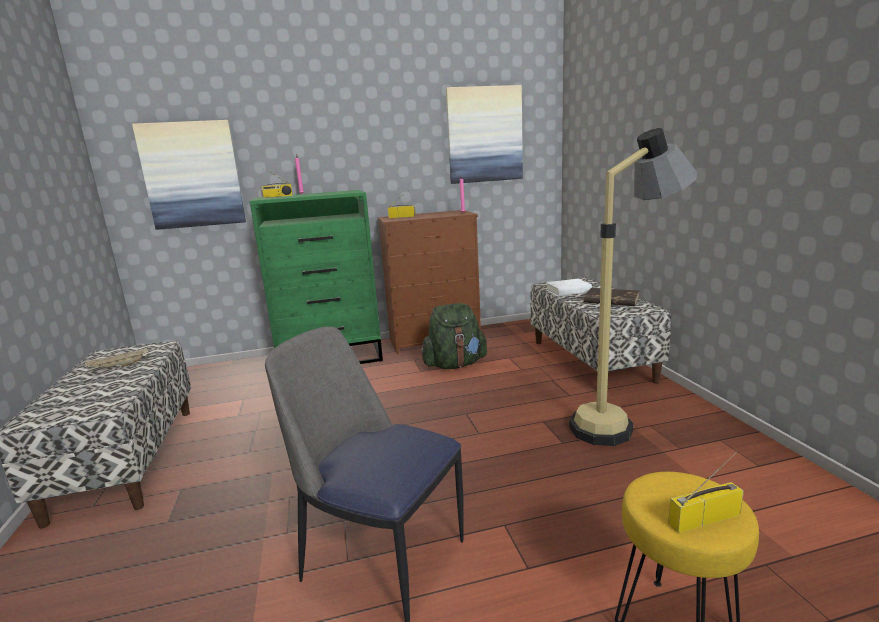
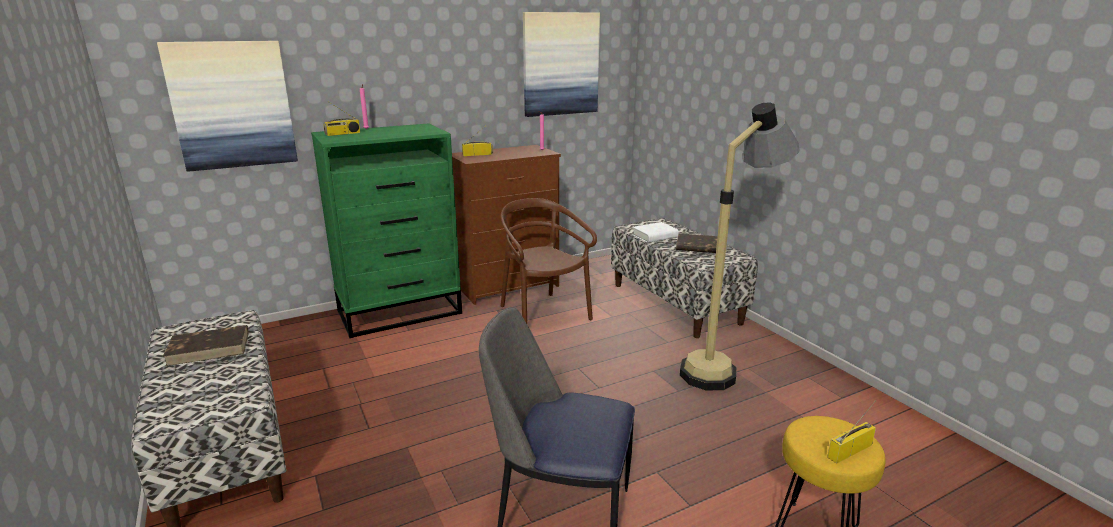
camera: 15 degrees left, 5 degrees up
beige tray [85,347,149,367] -> brown book [163,325,248,366]
green backpack [422,303,488,369] -> brown chair [501,198,597,323]

